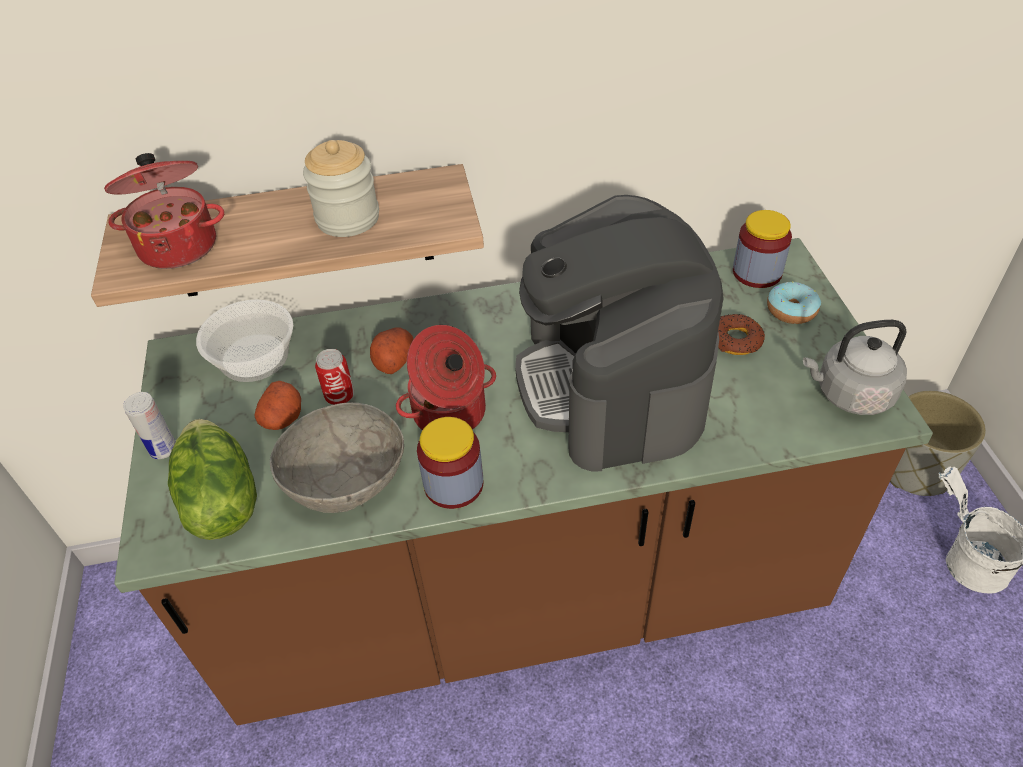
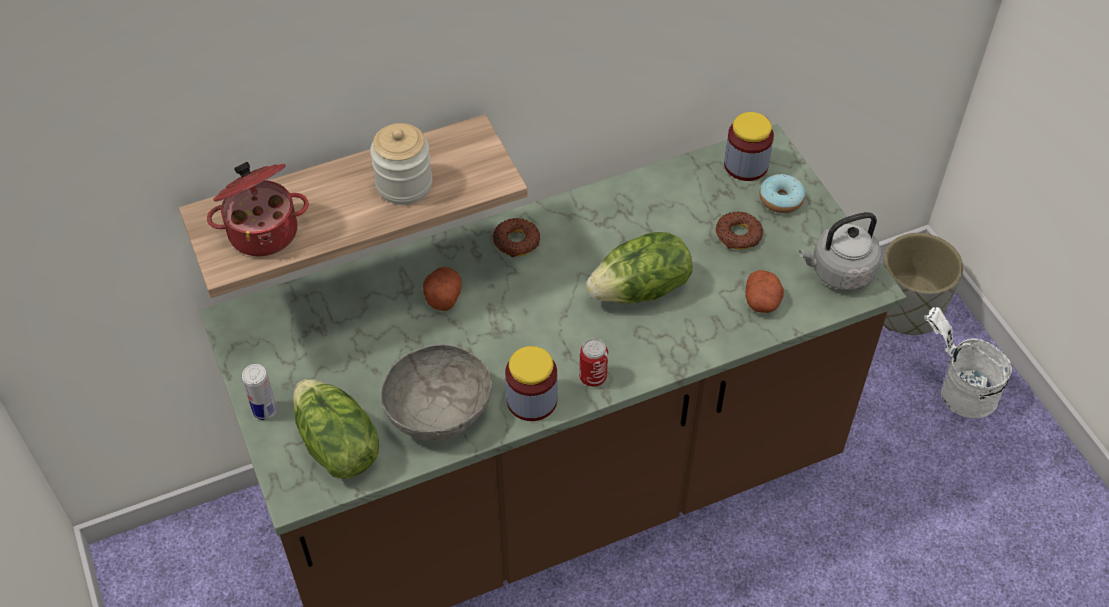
camera: 15 degrees left, 5 degrees up
bowl [196,300,293,382] -> none
potato [255,381,301,430] -> potato moved to [745,270,784,313]
can [315,349,354,405] -> can moved to [579,338,608,387]
cooking pot [396,325,496,430] -> none
coffee machine [515,195,724,472] -> lettuce [587,232,693,303]
none -> donut [493,218,541,257]

